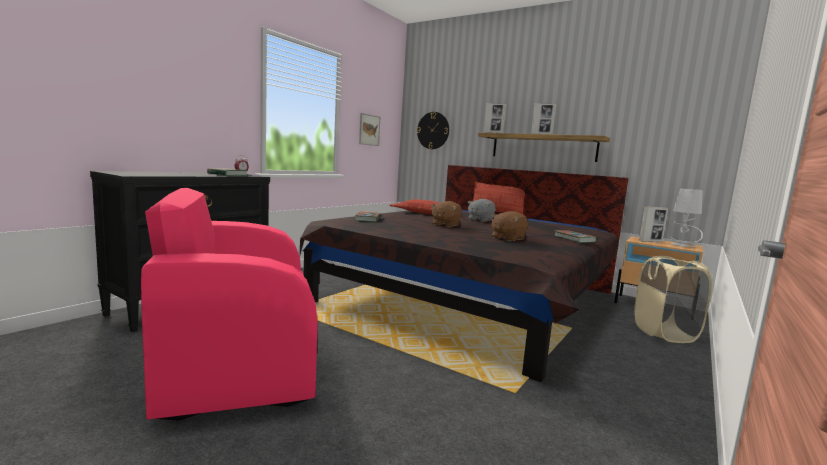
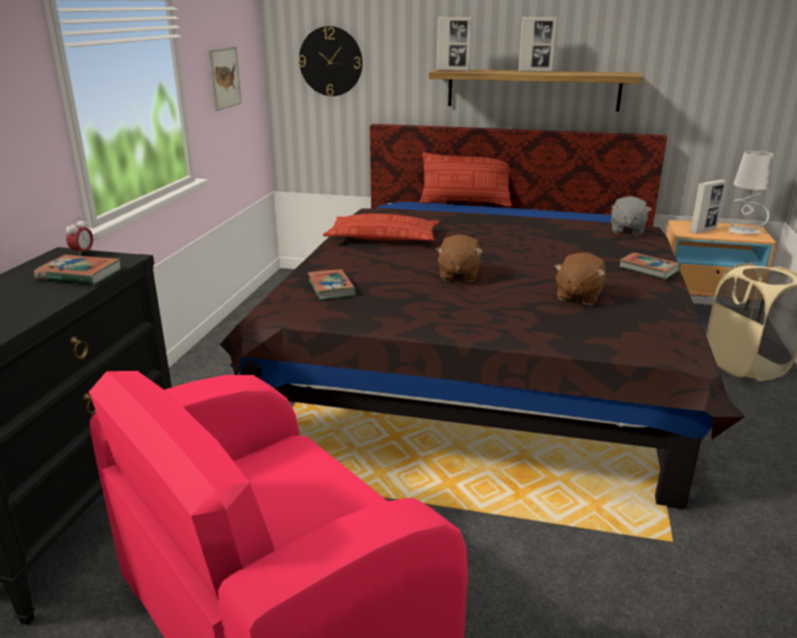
camera: 20 degrees left, 15 degrees up
grey plush toy [468,199,495,222] -> grey plush toy moved to [611,196,652,235]

